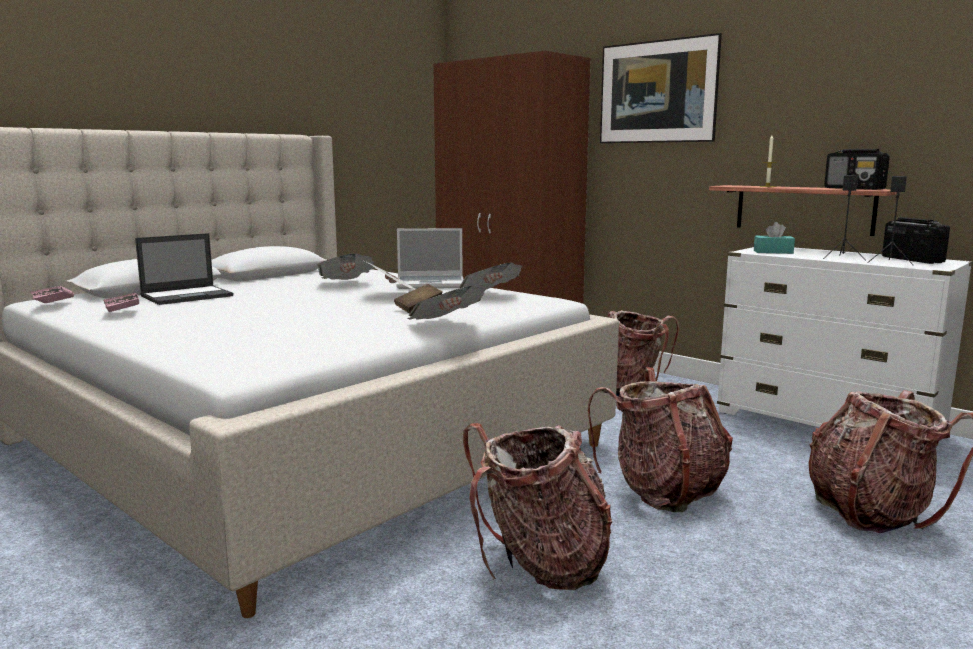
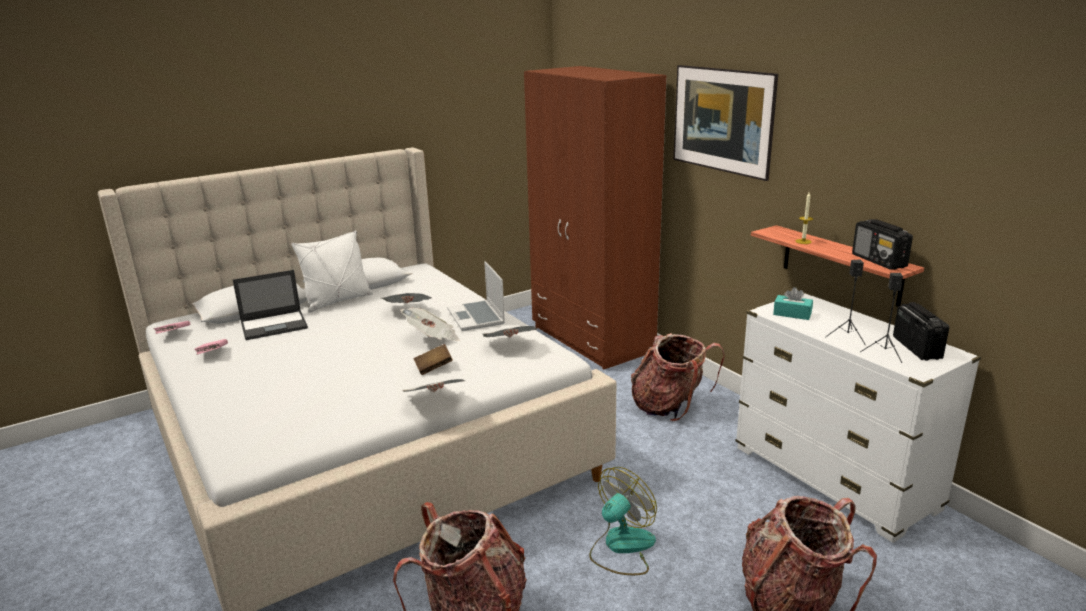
camera: 15 degrees right, 10 degrees up
laptop [396,228,463,289] -> laptop turned 60 degrees clockwise [447,261,505,331]
backpack [588,367,733,512] -> fan [589,467,657,575]
none -> white pillow [291,230,373,313]

